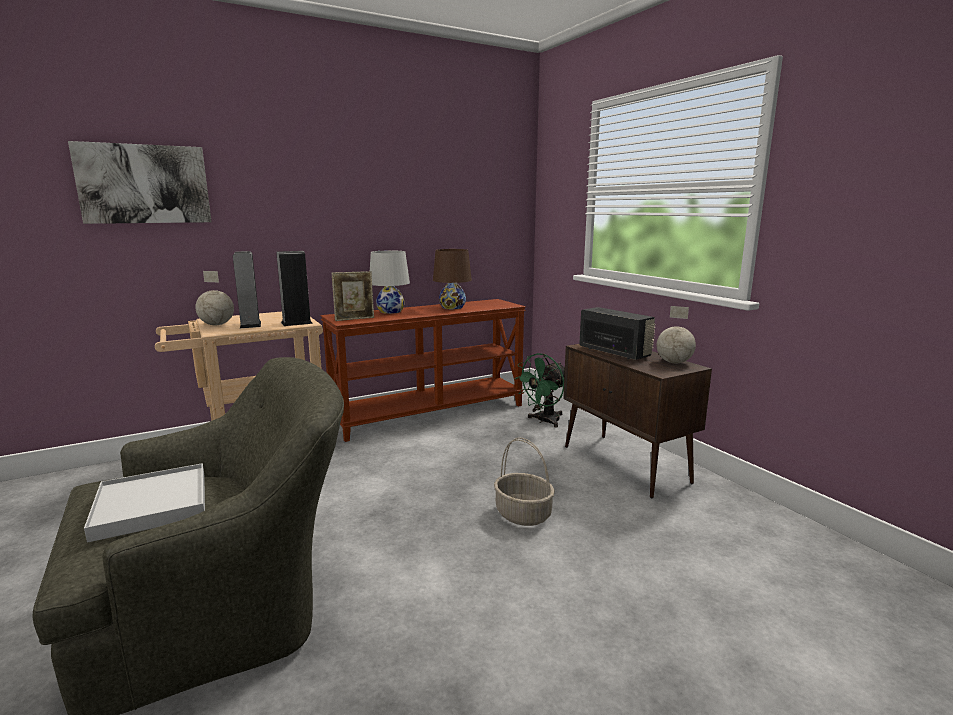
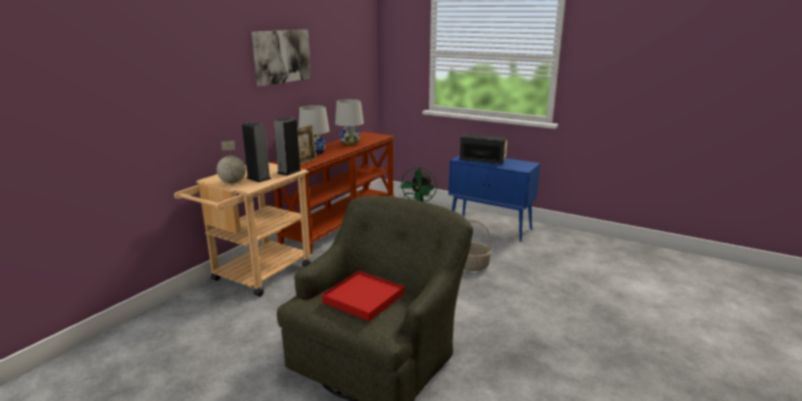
camera: 30 degrees left, 5 degrees up
picture [68,141,212,224] -> picture moved to [252,30,311,86]
white tray [84,463,205,543] -> red tray [322,271,404,321]
brown table lamp [433,249,472,309] -> white table lamp [335,99,364,145]
brown cabinet [563,344,712,498] -> blue cabinet [448,155,540,241]
globe [657,306,696,363] -> none

